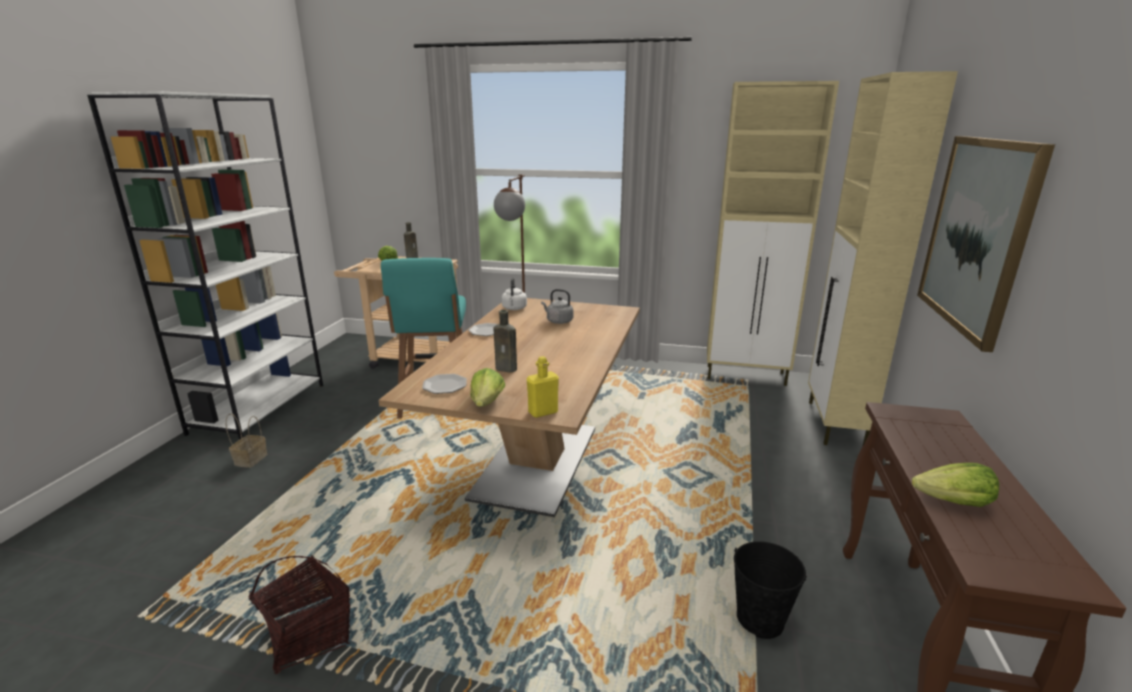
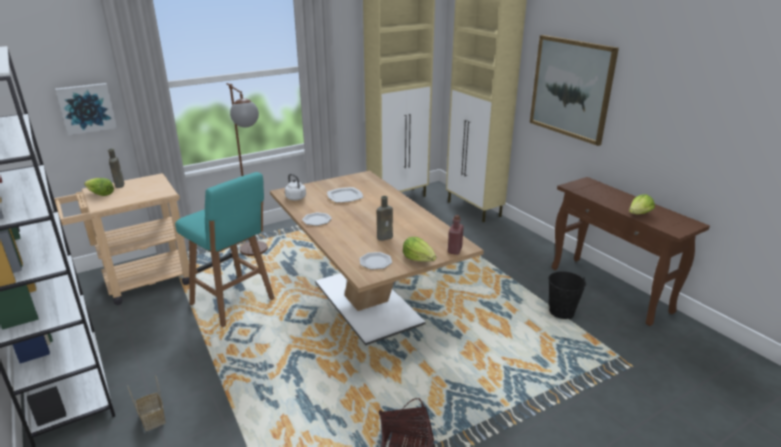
camera: 45 degrees left, 5 degrees up
yellow bottle [527,356,559,418] -> red bottle [448,215,464,255]
grey kettle [541,289,573,324] -> plate [327,187,363,203]
none -> picture [55,83,117,135]

